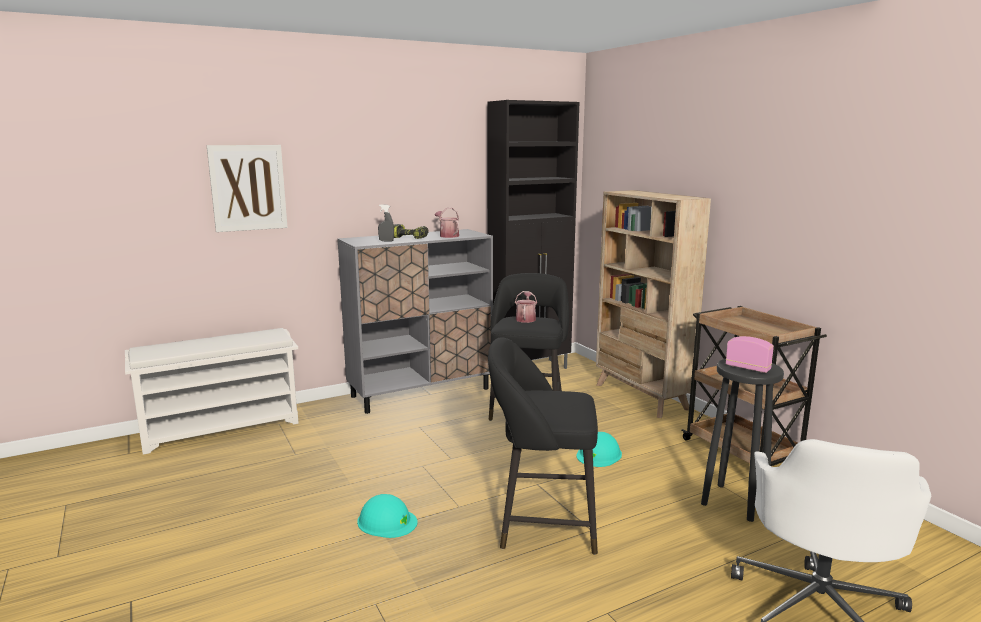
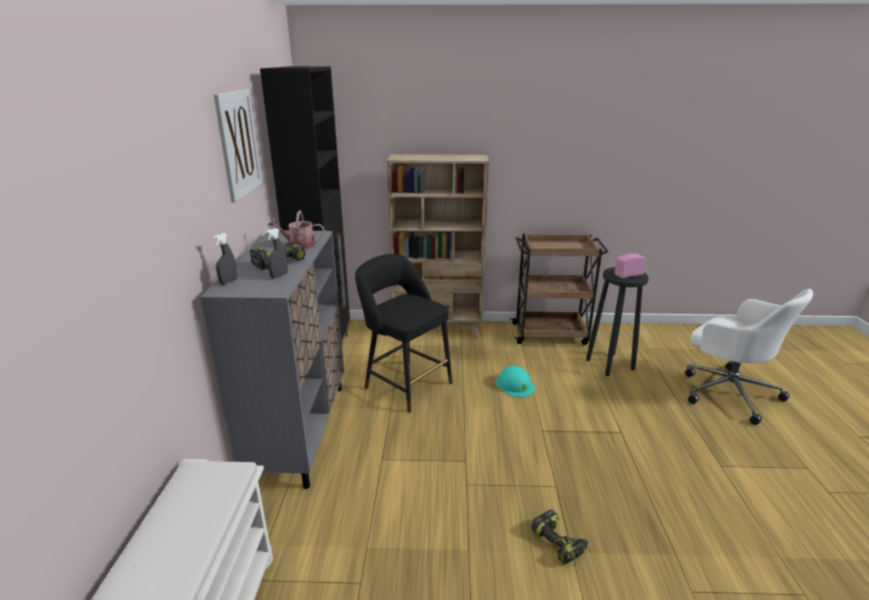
camera: 60 degrees left, 10 degrees up
picture [207,145,288,232] -> picture moved to [214,89,262,202]
turquoise hard hat [357,494,417,538] -> power drill [531,509,588,565]
black stool [488,337,598,555] -> none
watering can [515,291,537,323] -> none
none -> grey spray bottle [213,233,237,285]

